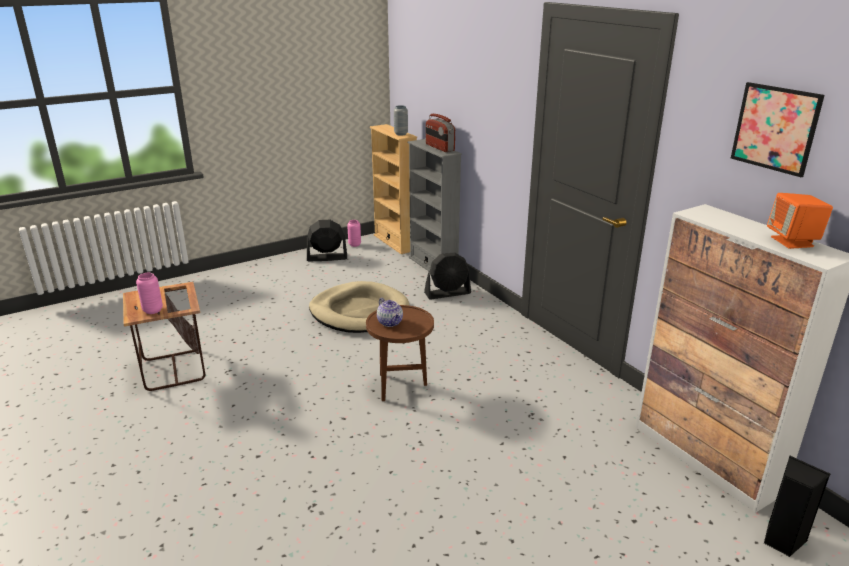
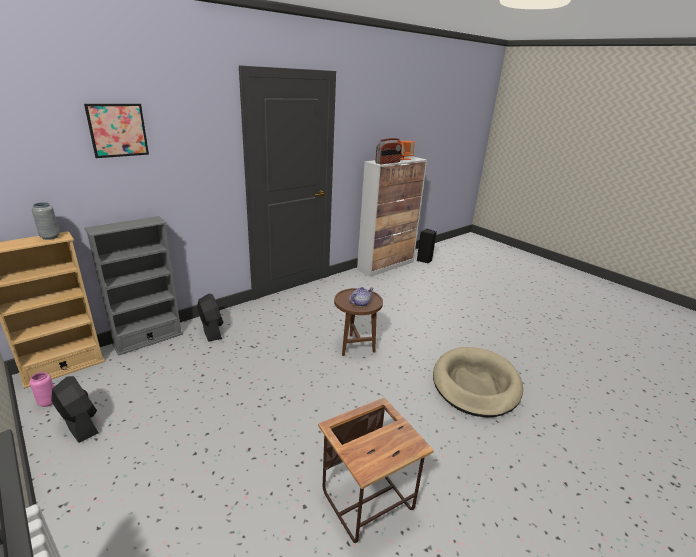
camera: 100 degrees left, 0 degrees up
pink vase [136,273,163,314] -> none
black fan [307,220,347,262] -> black fan turned 150 degrees clockwise [51,376,99,443]
beige dog bed [309,281,409,333] -> beige dog bed moved to [433,347,523,417]
radio [426,114,455,152] -> radio moved to [376,138,402,164]
picture [731,82,825,177] -> picture moved to [84,104,149,158]

